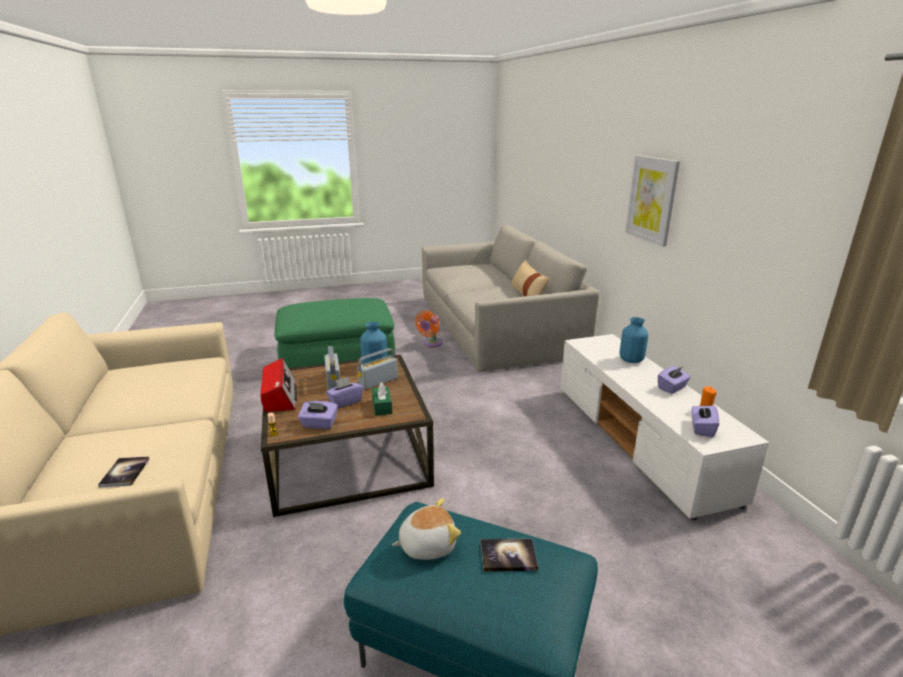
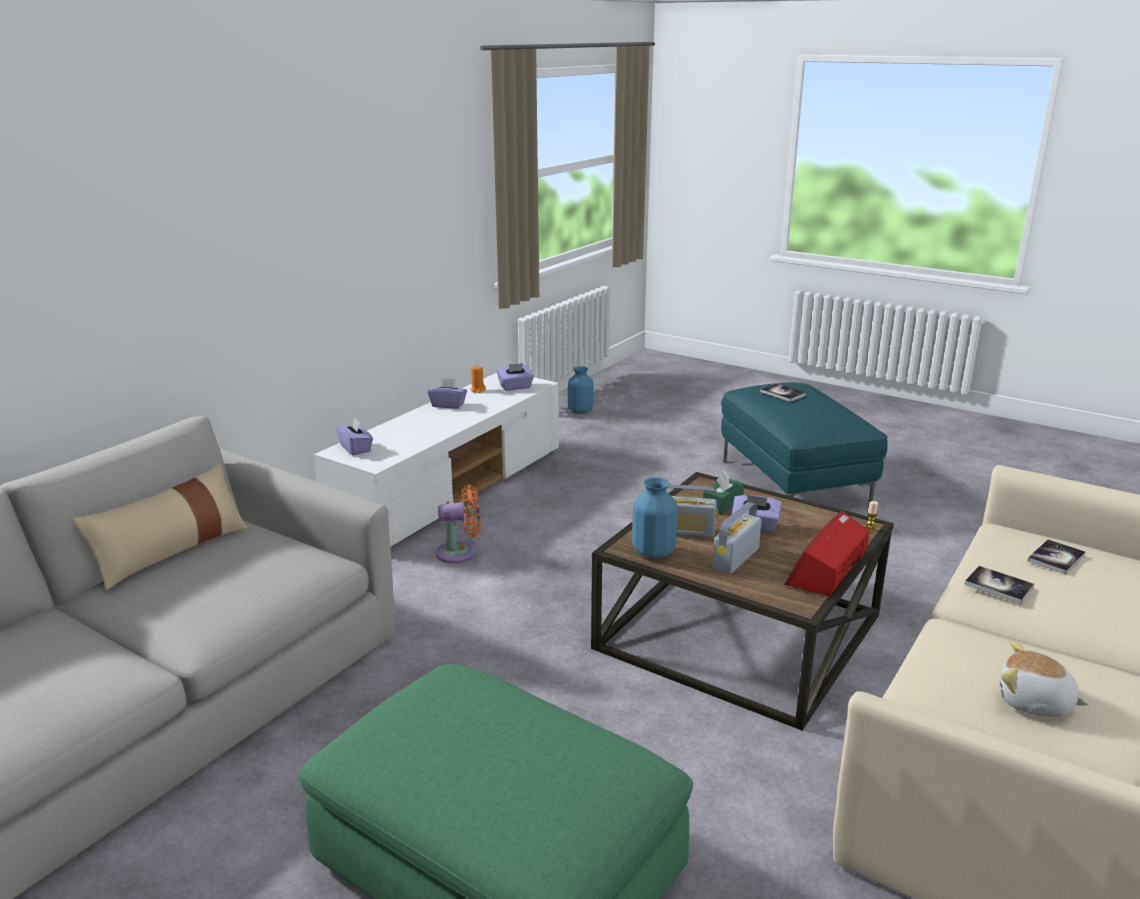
camera: 130 degrees left, 0 degrees up
purple tissue box [298,401,338,429] -> purple tissue box moved to [336,418,373,456]
plush toy [392,498,461,560] -> plush toy moved to [999,641,1089,717]
orange fan [415,311,443,347] -> orange fan moved to [436,485,481,563]
blue vase [620,317,648,363] -> blue vase moved to [568,366,594,414]
picture [625,155,680,247] -> none
none -> book [964,566,1034,604]

